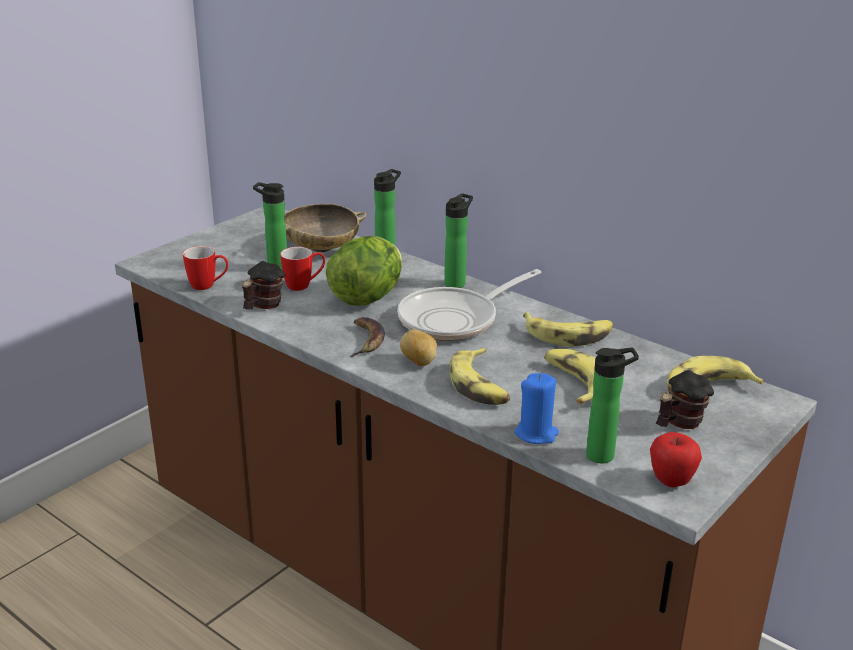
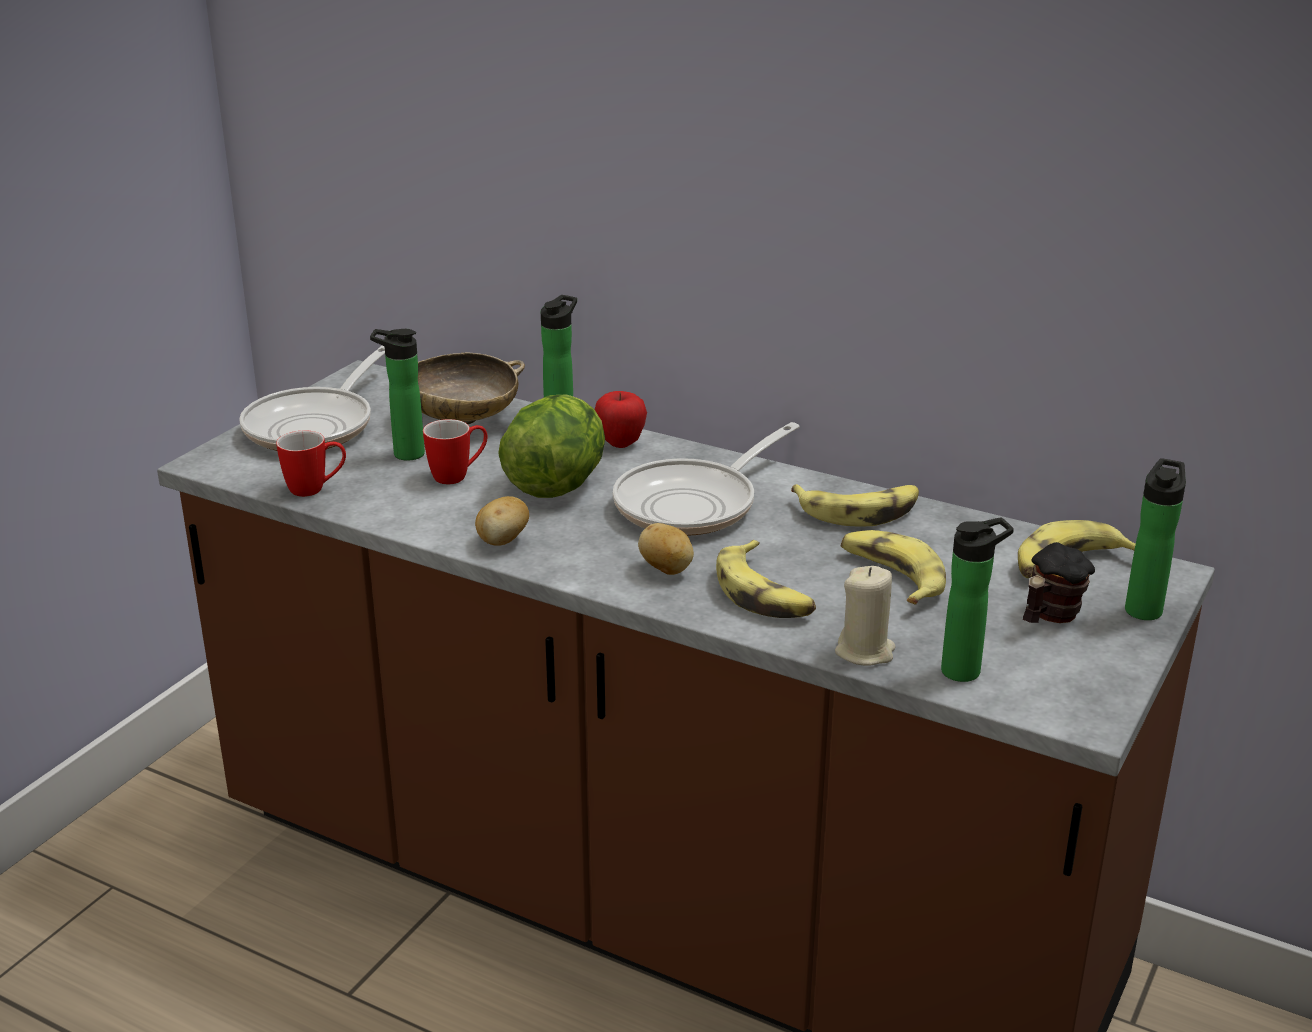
camera: 10 degrees left, 0 degrees up
mug [242,261,285,310] -> none
banana [350,317,385,357] -> none
bottle [444,193,473,288] -> bottle moved to [1125,458,1186,620]
blue candle [514,373,559,444] -> beige candle [835,566,896,666]
apple [650,432,702,487] -> apple moved to [595,391,647,448]
none -> frying pan [239,346,385,451]
none -> potato [475,496,529,546]

